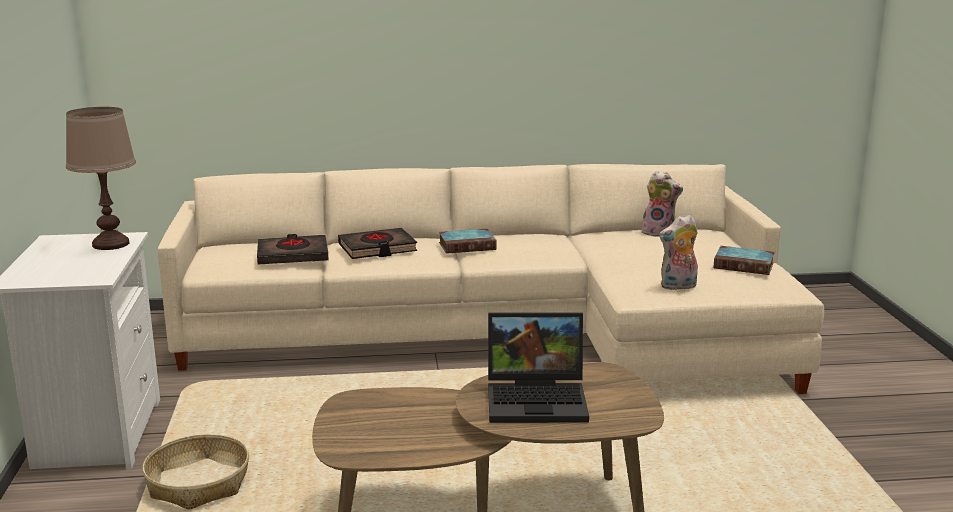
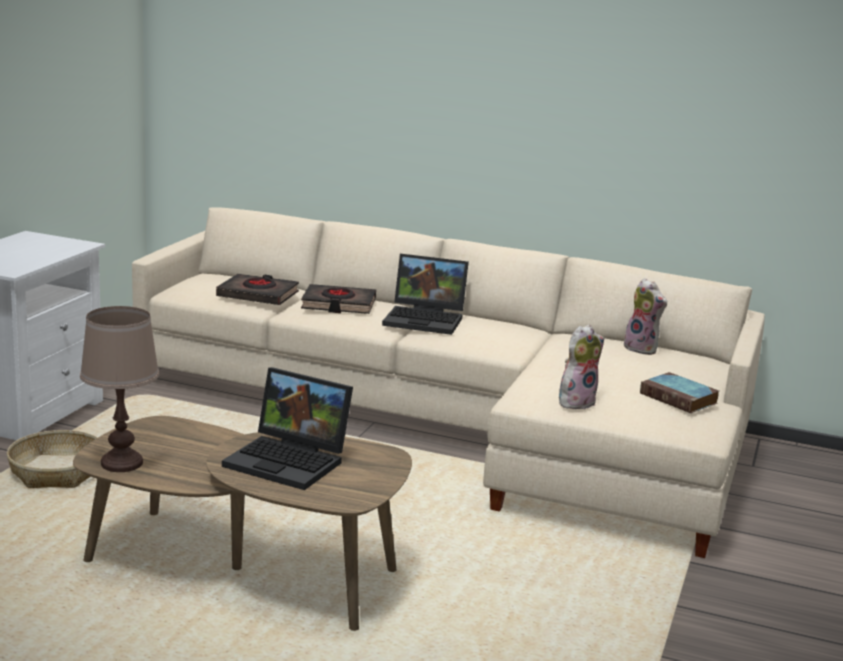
camera: 25 degrees right, 0 degrees up
brown table lamp [66,107,136,250] -> brown table lamp moved to [80,306,159,472]
book [439,228,497,254] -> laptop [382,254,469,335]
plush toy [659,215,698,290] -> plush toy turned 135 degrees clockwise [559,325,604,411]

